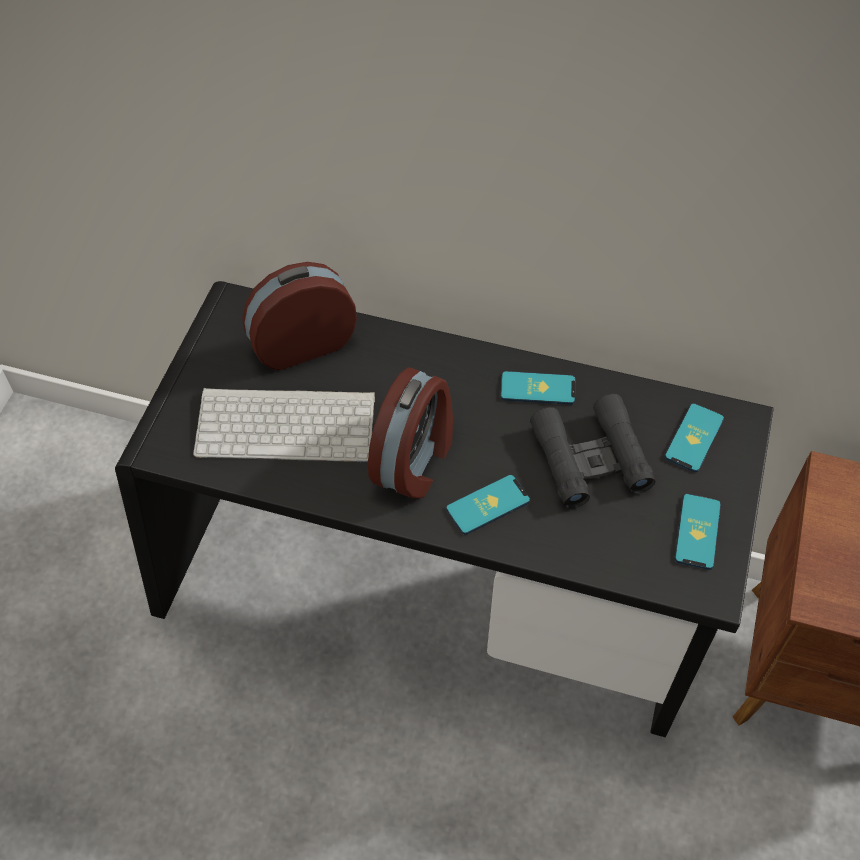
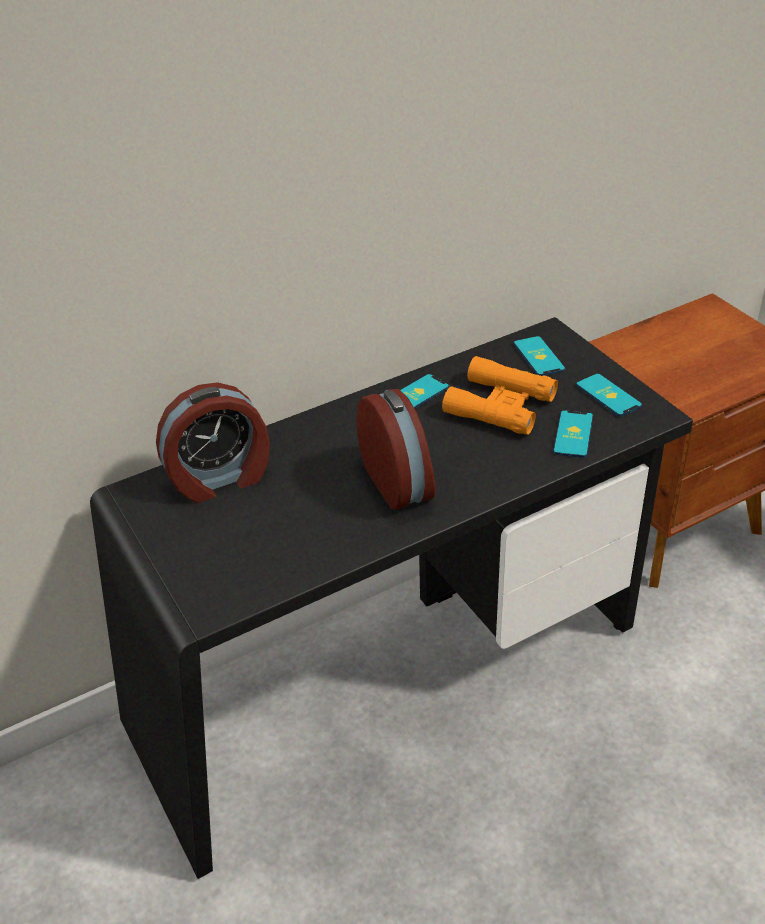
camera: 45 degrees left, 15 degrees down
keyboard [193,388,375,462] -> none
alarm clock [242,262,357,370] -> alarm clock turned 135 degrees counterclockwise [156,382,270,503]
phone [446,475,530,535] -> phone moved to [553,410,593,458]
black binoculars [530,394,655,508] -> orange binoculars [442,356,558,435]

